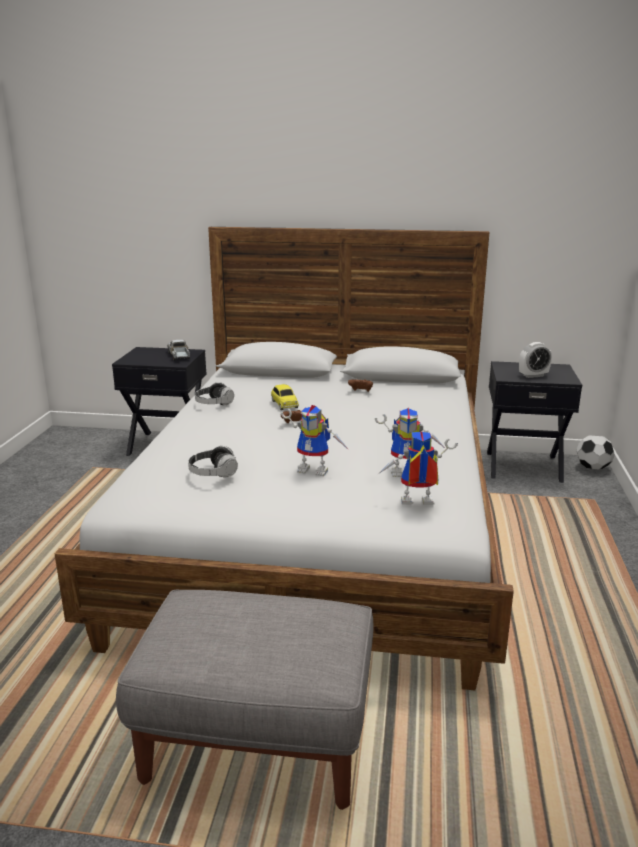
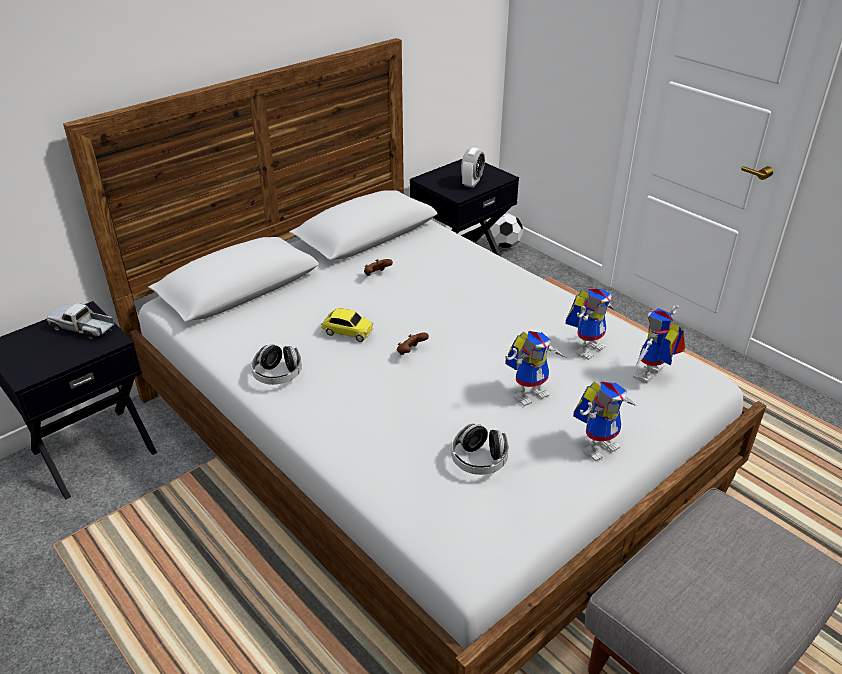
camera: 50 degrees left, 15 degrees up
none -> toy robot [573,381,636,462]

